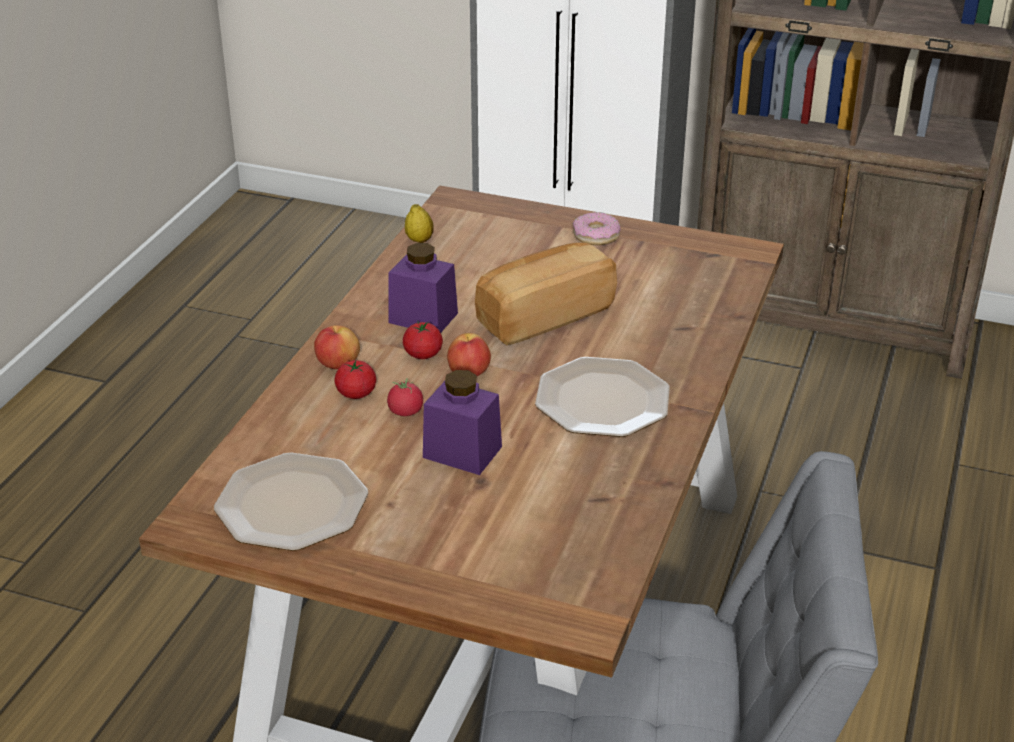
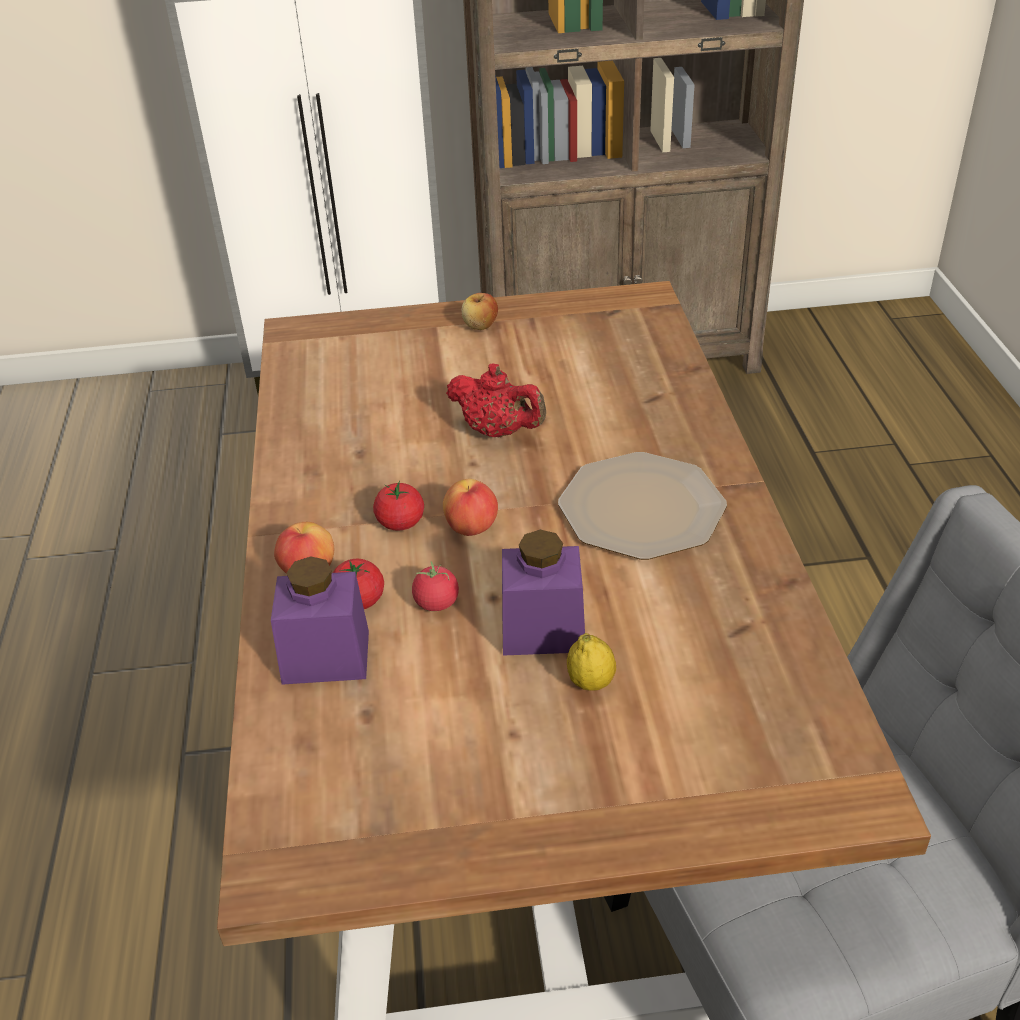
camera: 25 degrees left, 5 degrees up
plate [214,453,368,551] -> none
purple jar [388,243,458,333] -> purple jar moved to [271,557,369,685]
lemon [405,204,434,243] -> lemon moved to [567,633,616,691]
bread [475,242,617,345] -> red teapot [446,363,546,437]
donut [573,212,621,245] -> apple [461,293,498,330]

